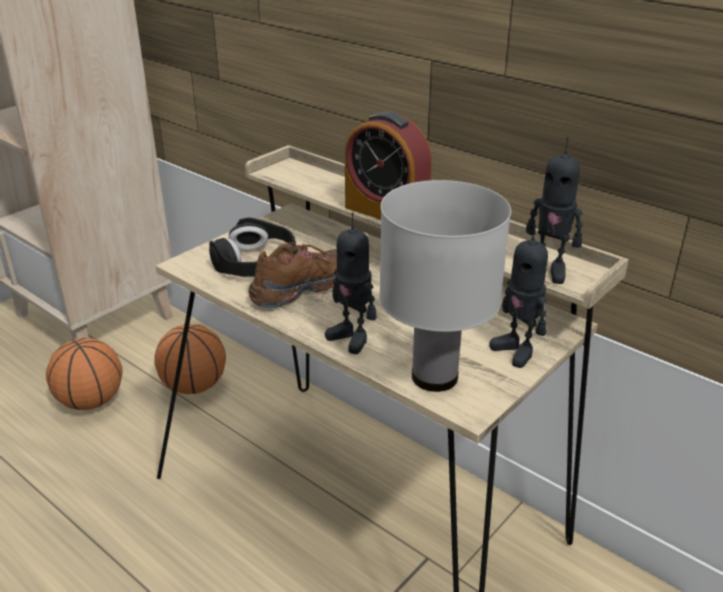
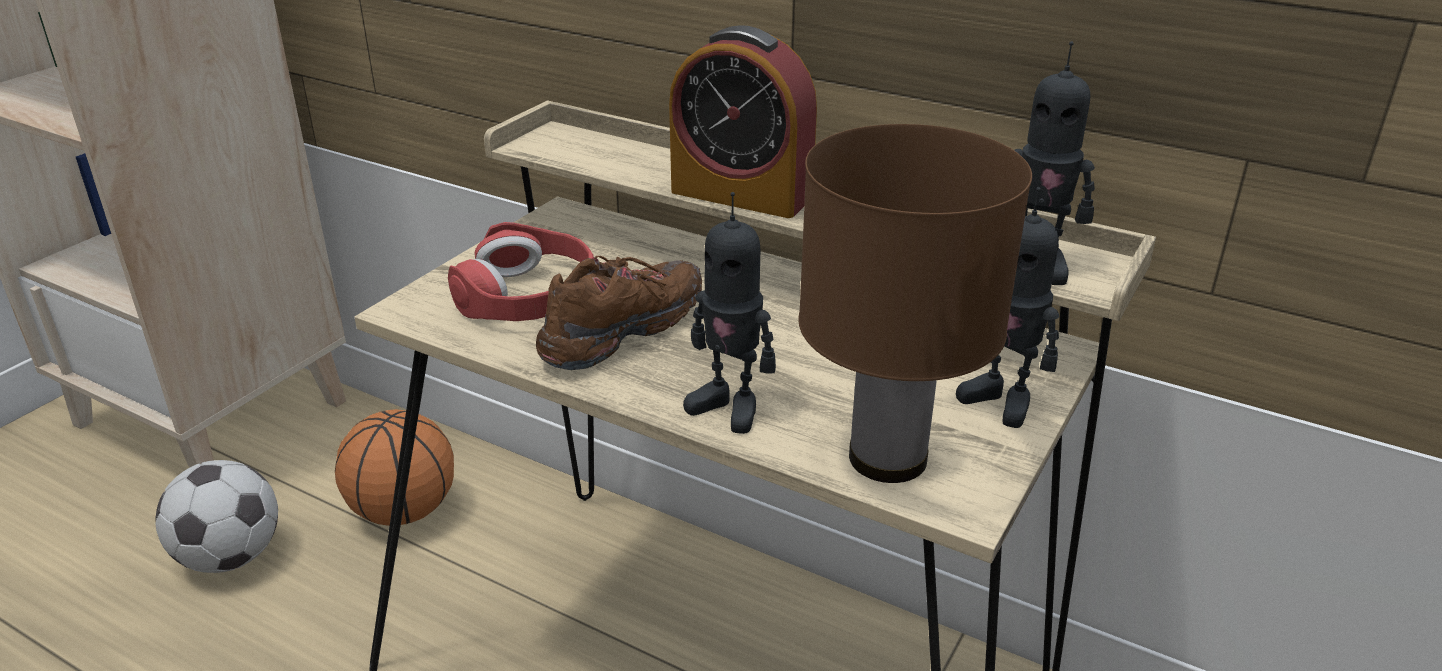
camera: 10 degrees left, 0 degrees up
basketball [46,338,123,410] -> football [156,460,278,573]
black headphones [209,217,296,277] -> red headphones [448,222,593,321]
white table lamp [379,180,511,392] -> brown table lamp [799,124,1032,483]

